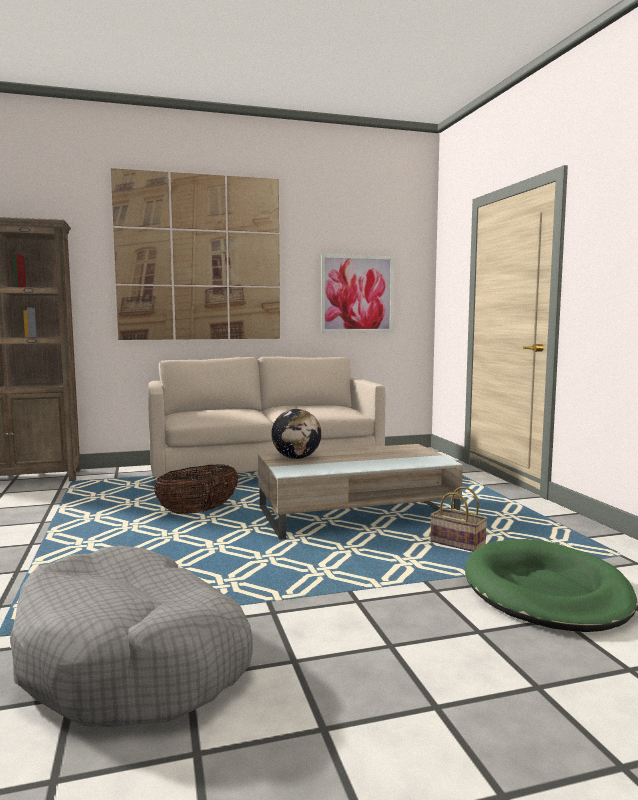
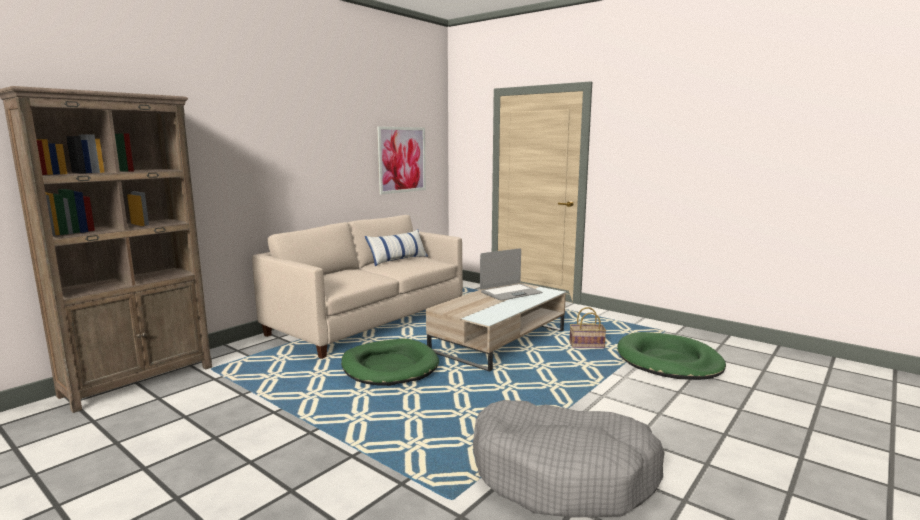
camera: 35 degrees left, 5 degrees up
picture [111,168,280,340] -> none
basket [154,464,238,514] -> green dog bed [341,339,439,386]
globe [271,409,321,459] -> none
none -> pillow [365,229,428,266]
none -> laptop [480,248,542,300]

